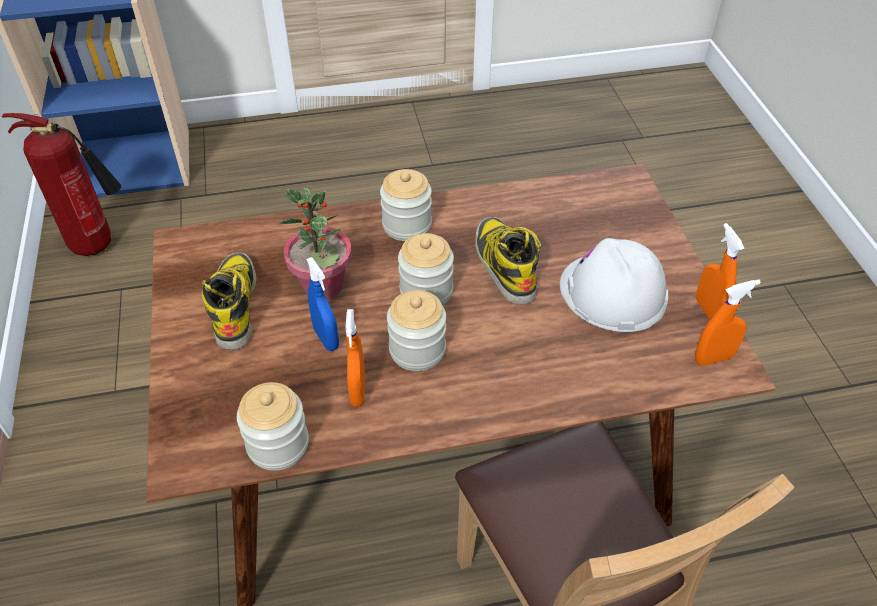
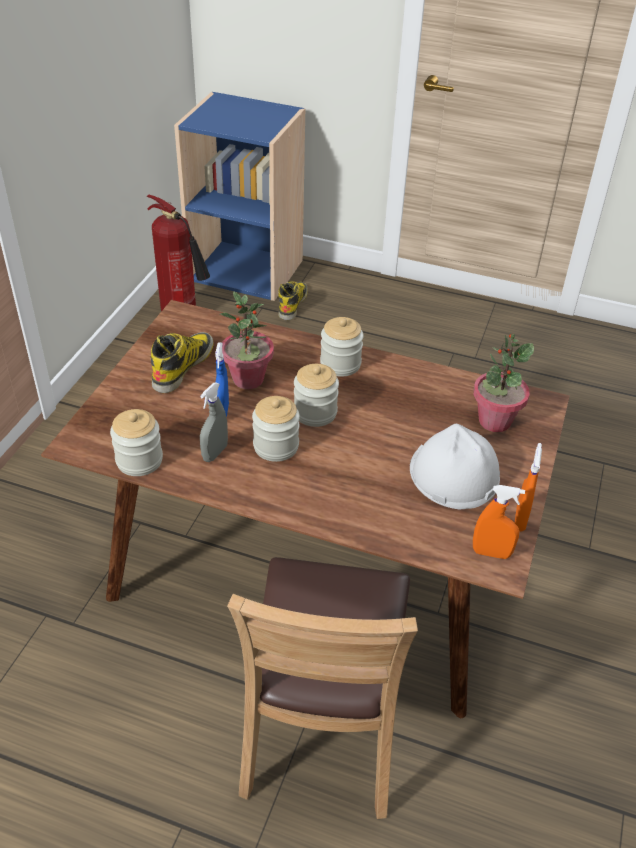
camera: 30 degrees right, 5 degrees down
orange spray bottle [345,309,365,407] -> grey spray bottle [200,382,228,462]
boot [475,217,541,304] -> boot moved to [278,281,308,320]
none -> potted plant [473,334,534,432]

